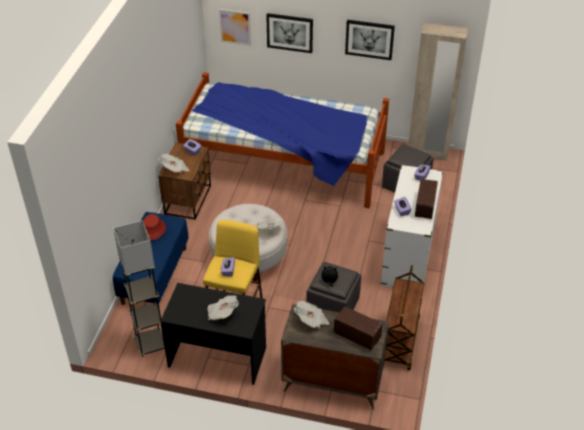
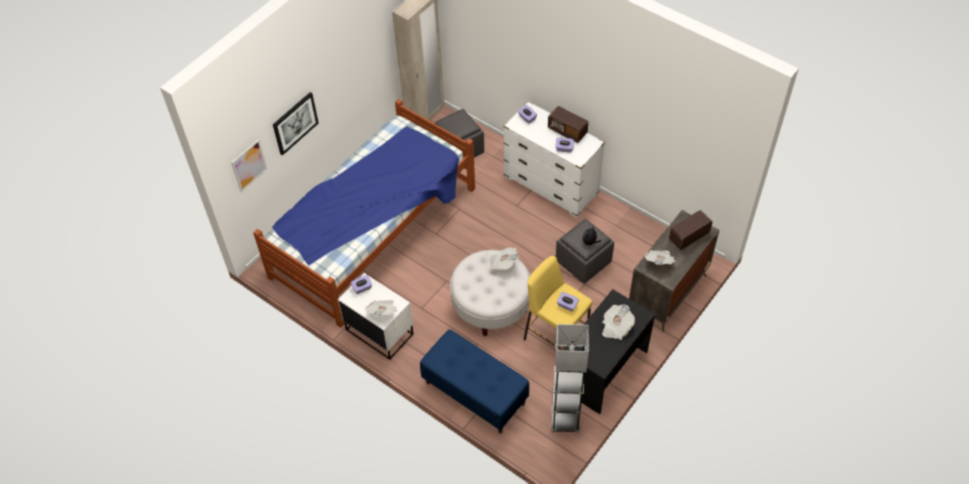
camera: 65 degrees left, 10 degrees up
red hat [143,214,166,241] -> none
brown nightstand [158,142,211,220] -> white nightstand [338,273,413,360]
picture [345,20,395,60] -> none
brown cart [385,265,424,370] -> none

